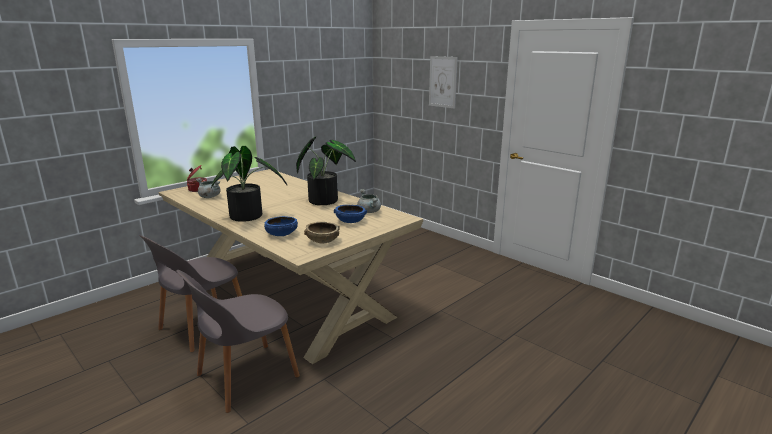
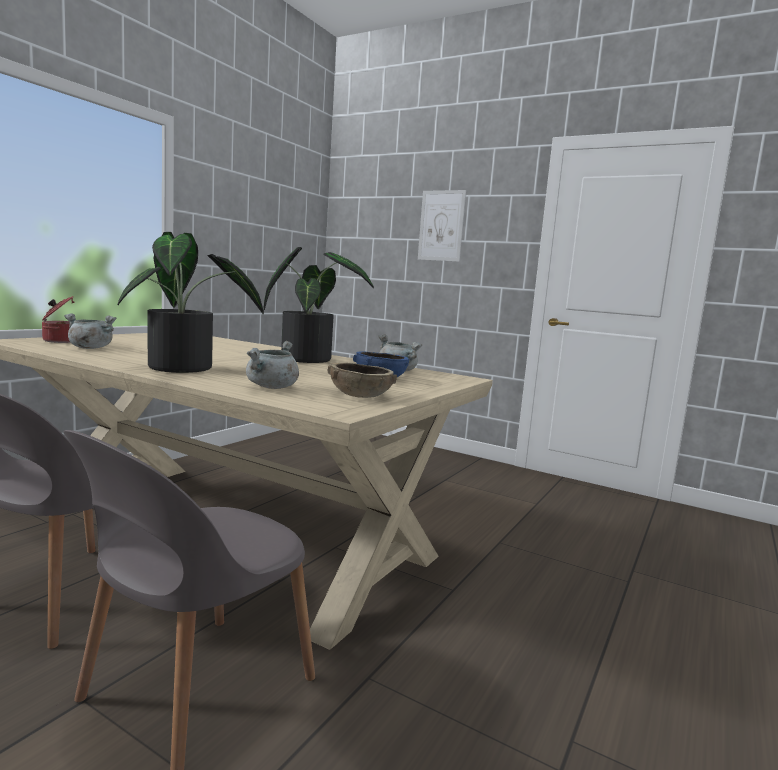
camera: 15 degrees left, 10 degrees down
blue bowl [264,216,298,236] -> grey cooking pot [246,341,299,389]

